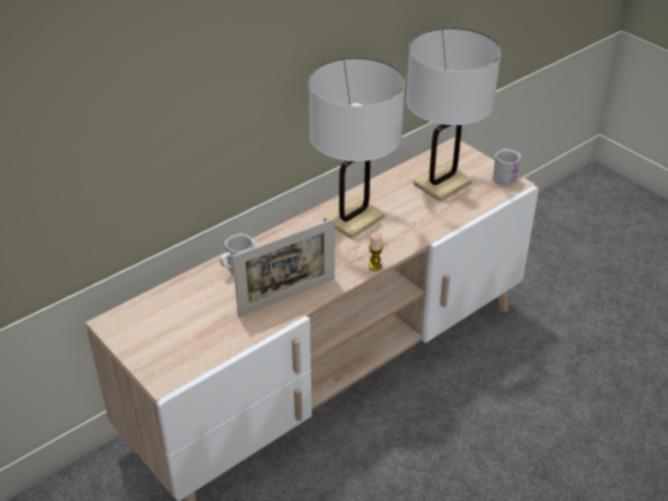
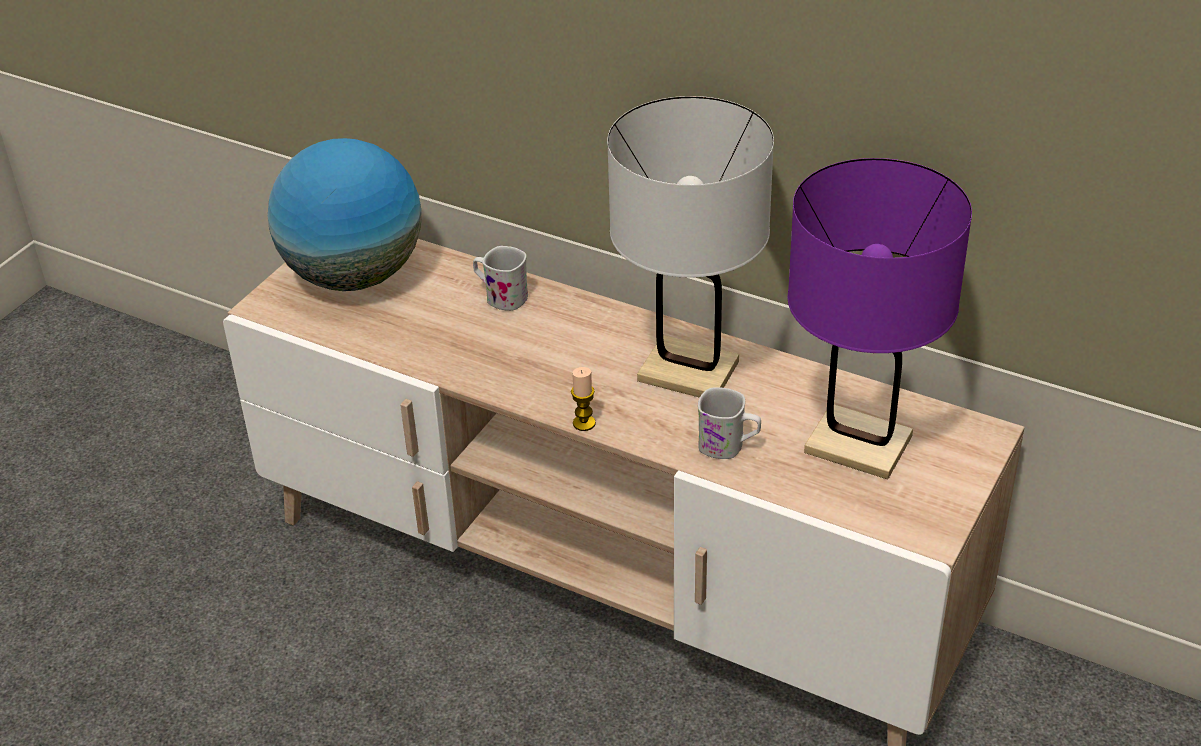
camera: 70 degrees right, 0 degrees up
picture frame [232,218,334,317] -> none
white table lamp [406,28,501,201] -> purple table lamp [787,158,972,480]
white mug [492,149,521,187] -> white mug moved to [698,387,761,459]
none -> globe [268,138,422,291]

